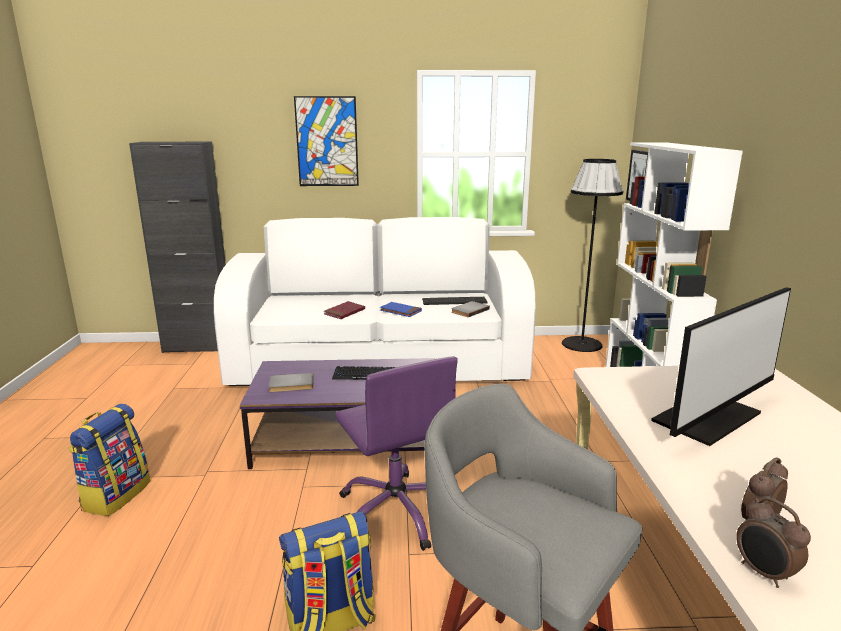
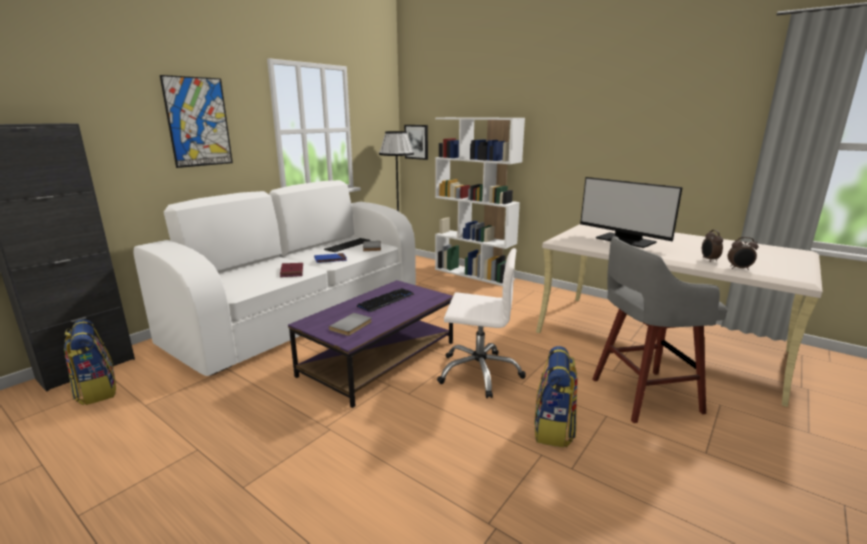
camera: 50 degrees left, 0 degrees up
backpack [69,404,150,516] -> backpack moved to [64,319,116,406]
purple office chair [335,356,458,551] -> white office chair [437,248,526,398]
monitor [651,287,791,446] -> monitor turned 135 degrees clockwise [580,177,683,248]

